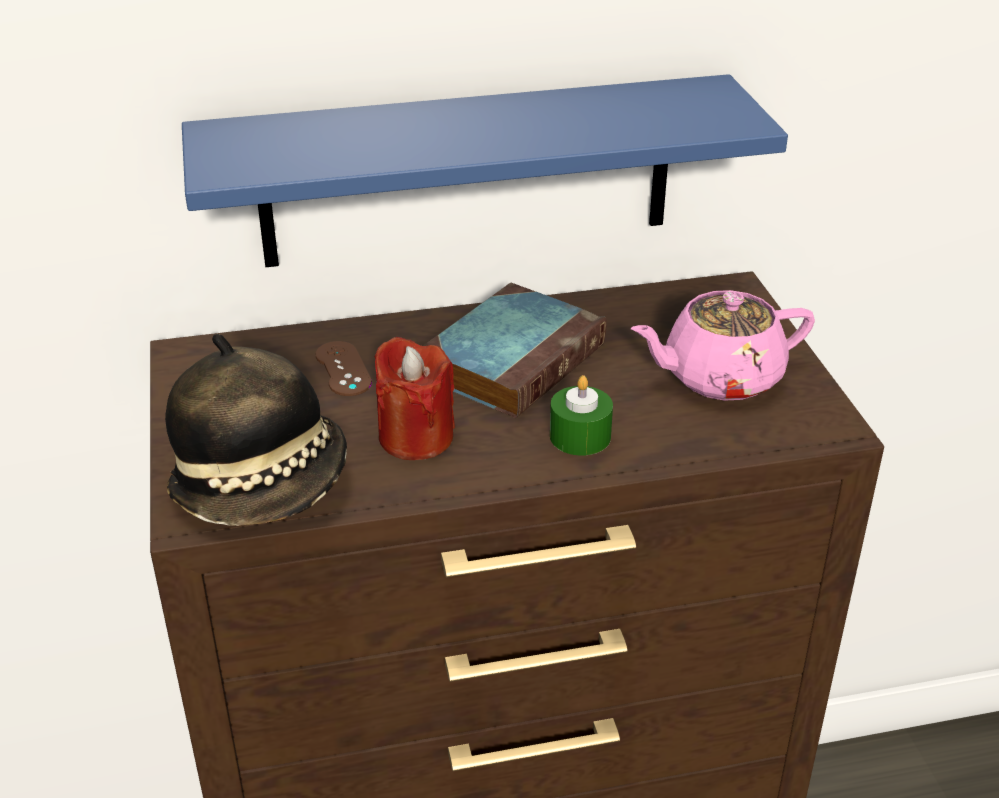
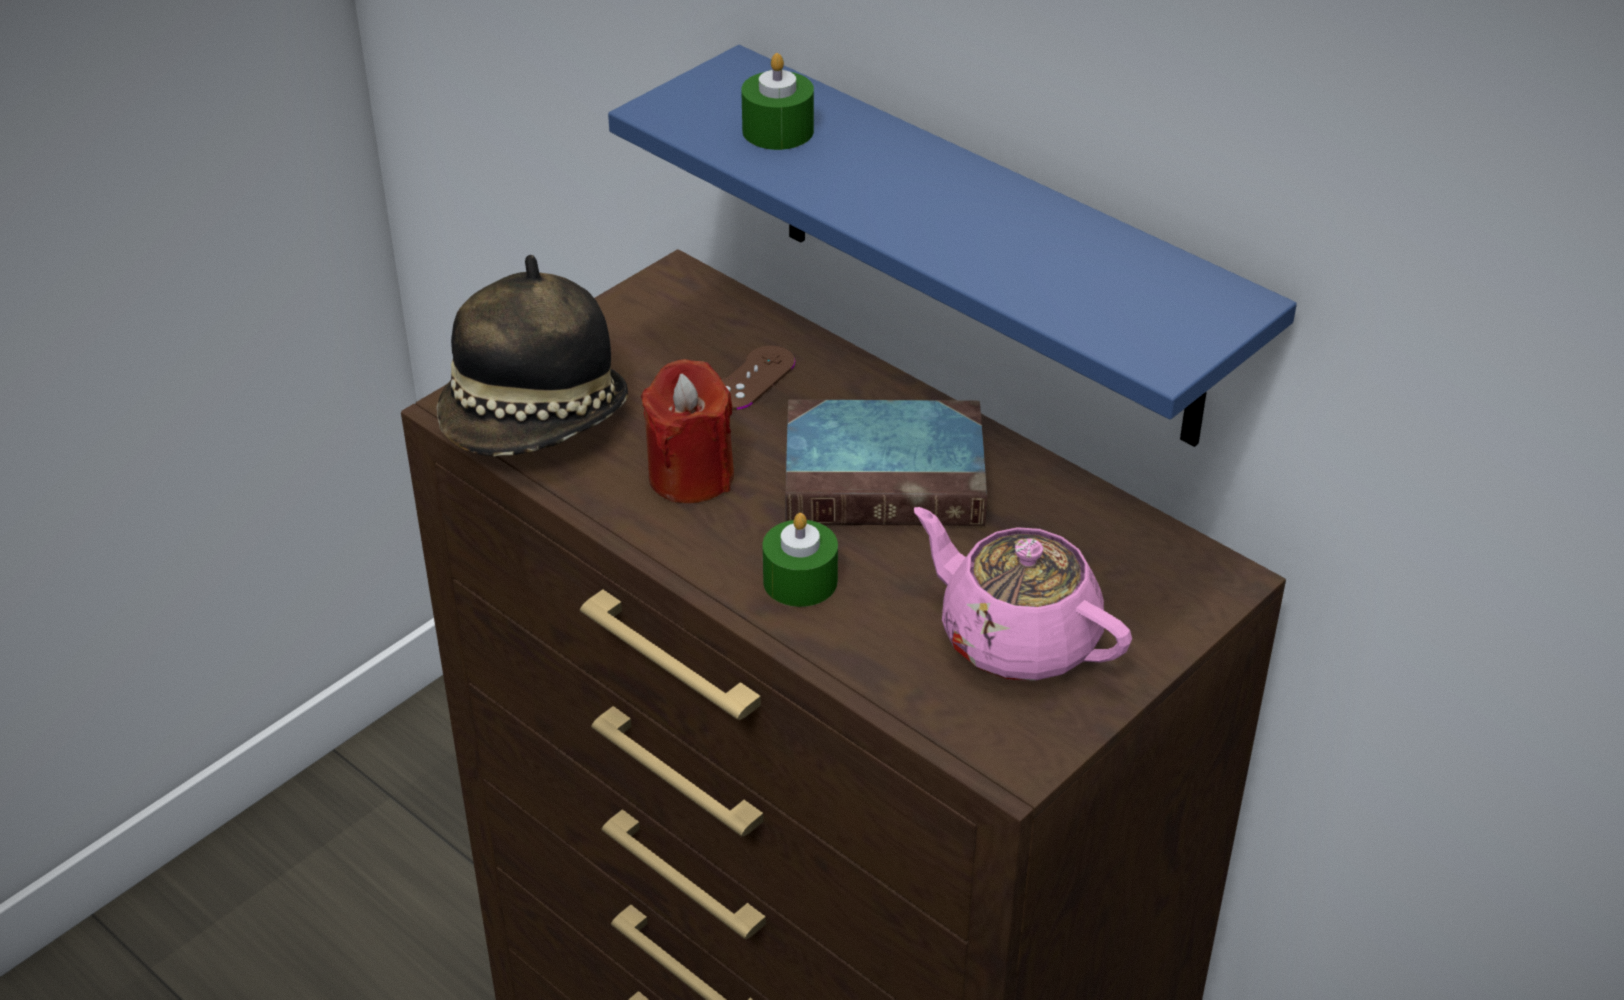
camera: 55 degrees right, 5 degrees up
none -> green candle [741,53,814,150]

